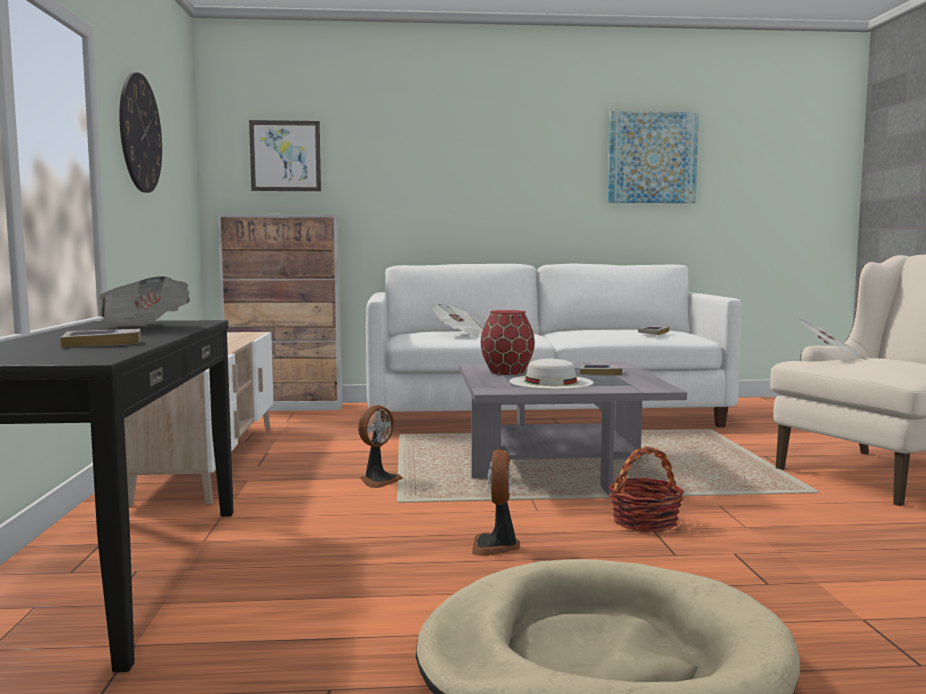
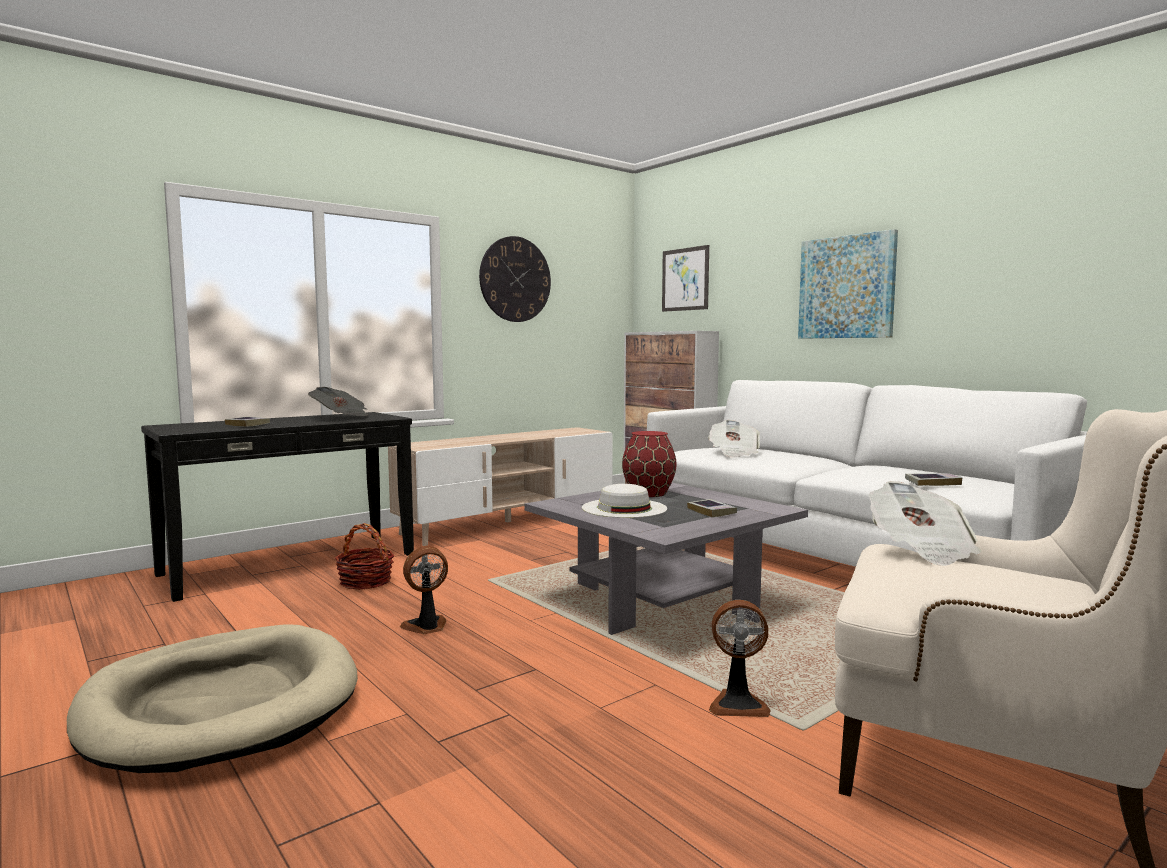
camera: 55 degrees right, 0 degrees up
fan [358,405,404,488] -> fan moved to [709,600,771,717]
picture [608,111,699,203] -> picture moved to [798,229,898,339]
basket [608,446,684,532] -> basket moved to [335,523,394,589]

